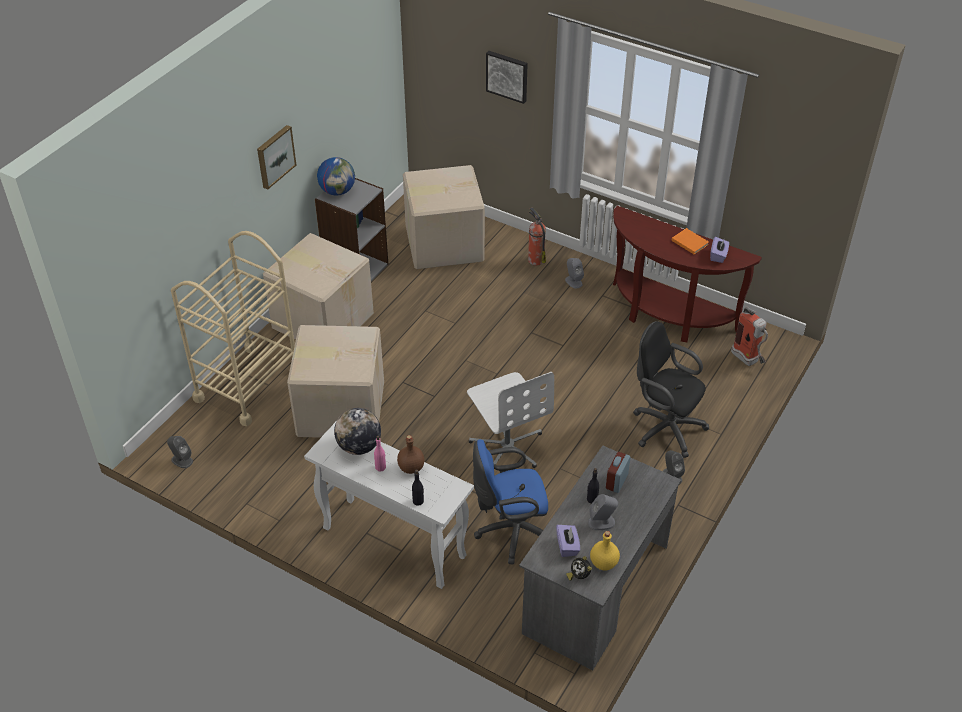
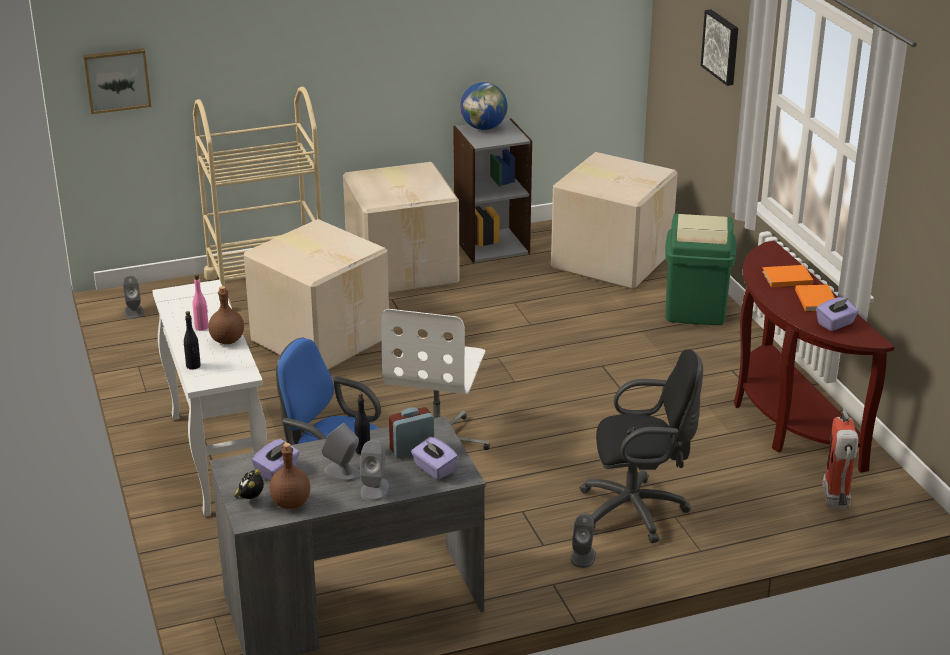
camera: 40 degrees right, 15 degrees down
picture [257,125,296,189] -> picture moved to [83,48,151,114]
globe [334,408,381,455] -> none
fire extinguisher [528,207,546,266] -> green trash can [665,214,736,325]
grey speaker [565,258,584,288] -> grey speaker moved to [360,440,389,501]
yellow bottle [590,531,620,571] -> brown bottle [270,443,310,509]
black office chair [633,321,709,458] -> black office chair turned 105 degrees clockwise [579,349,703,543]
none -> purple tissue box [411,437,458,480]
none -> orange book [762,265,814,287]

